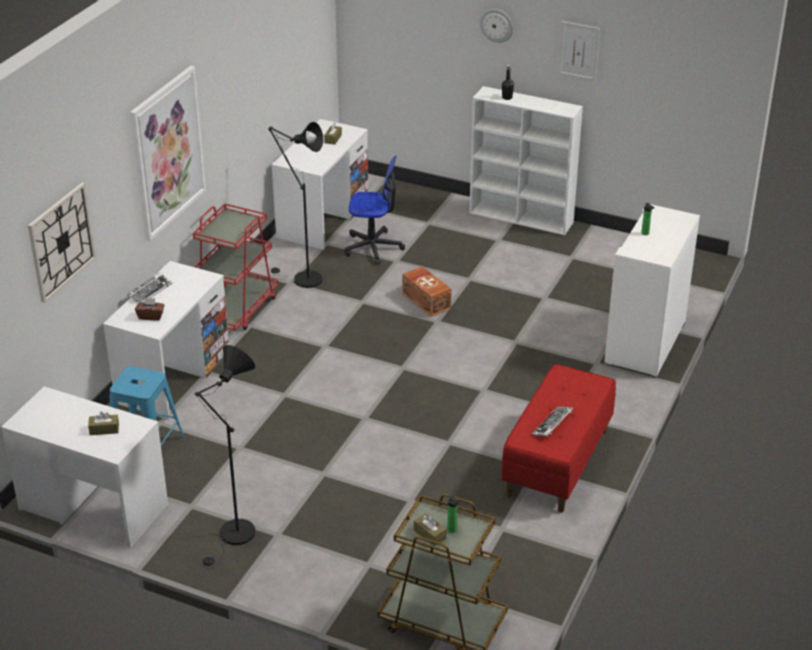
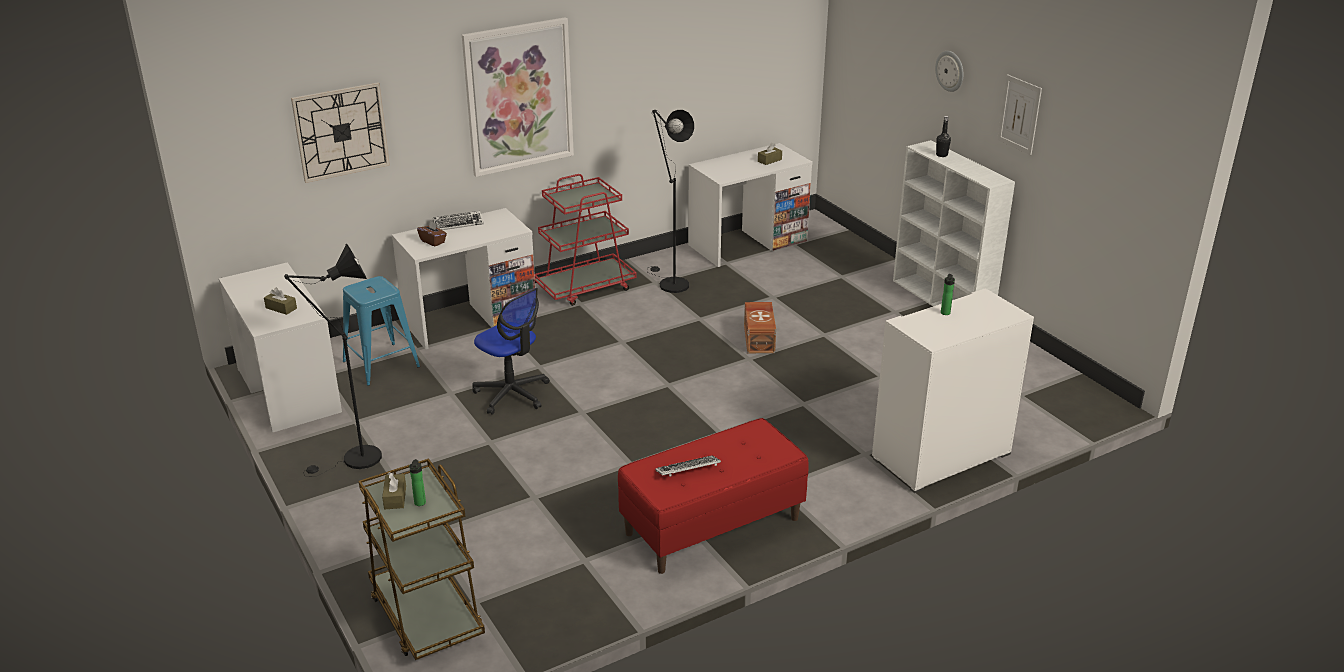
camera: 35 degrees right, 5 degrees down
office chair [344,156,405,265] -> office chair moved to [472,288,550,415]

